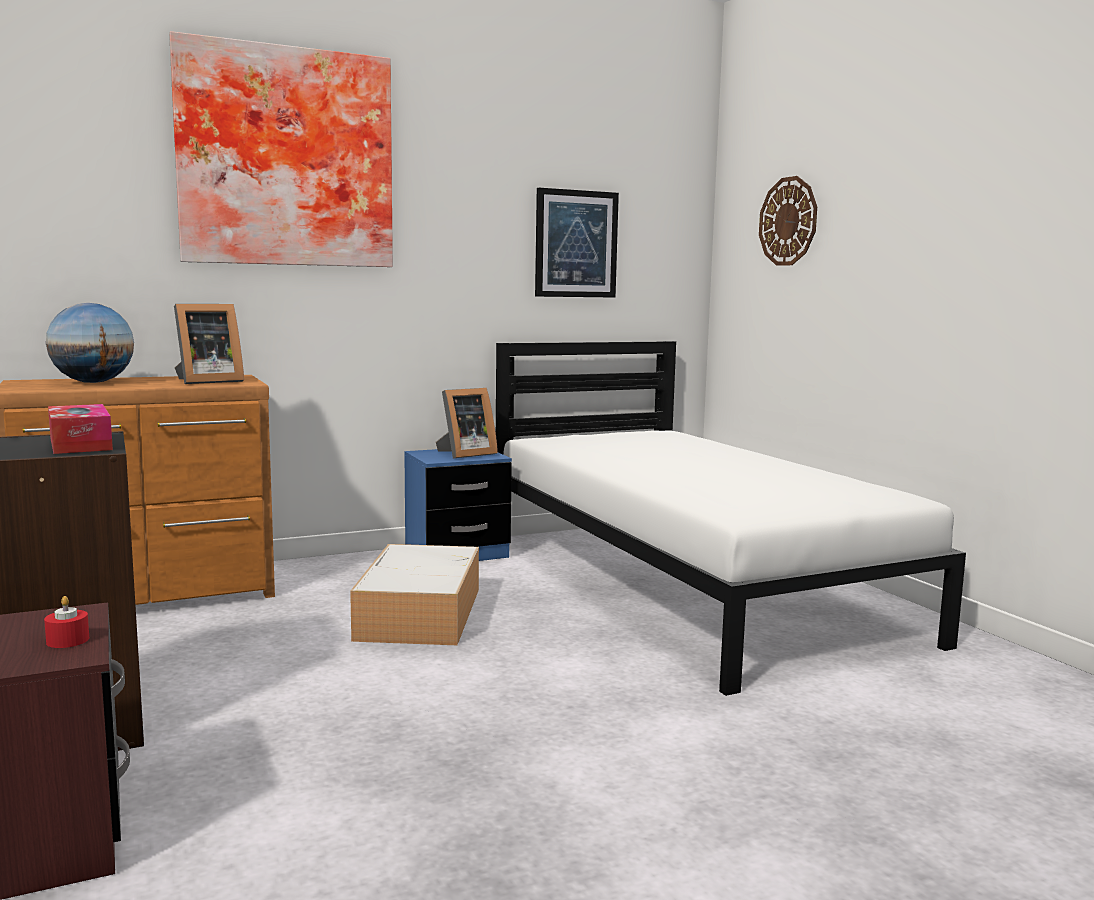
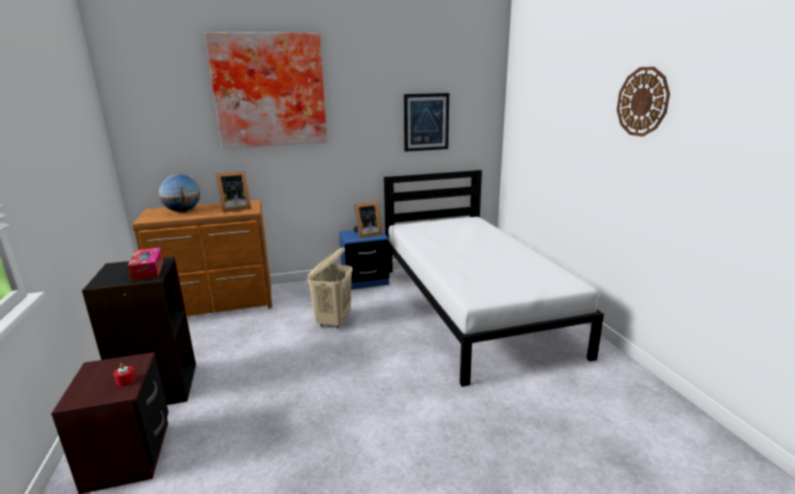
camera: 10 degrees right, 10 degrees up
storage box [350,544,479,645] -> beige laundry basket [307,247,353,328]
wall clock [759,176,817,266] -> wall clock moved to [617,67,670,137]

